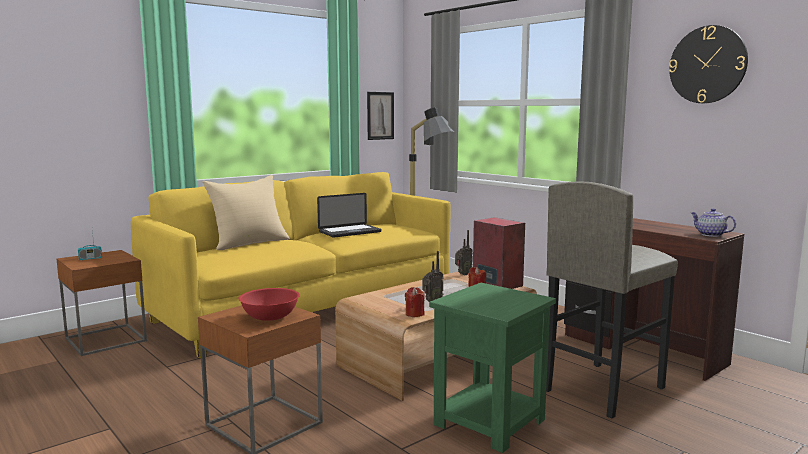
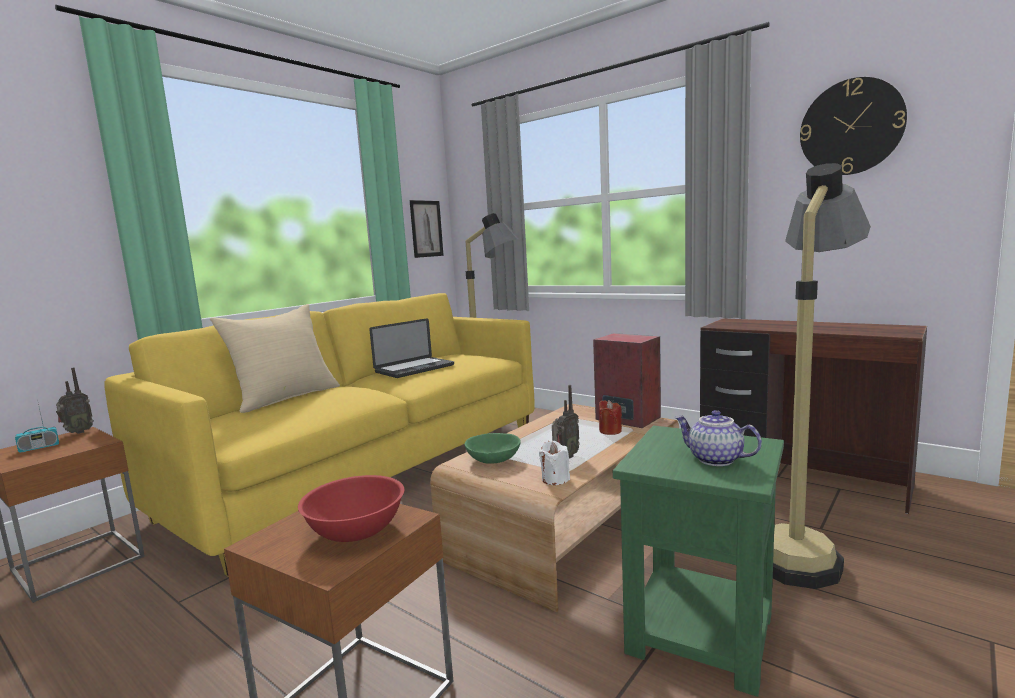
camera: 10 degrees left, 0 degrees up
red candle [405,287,425,317] -> white candle [539,441,570,485]
radio [455,230,473,275] -> radio moved to [56,367,94,434]
grey stool [546,181,678,419] -> floor lamp [773,163,871,589]
teapot [691,208,736,237] -> teapot moved to [675,410,762,466]
none -> green bowl [464,433,521,464]

